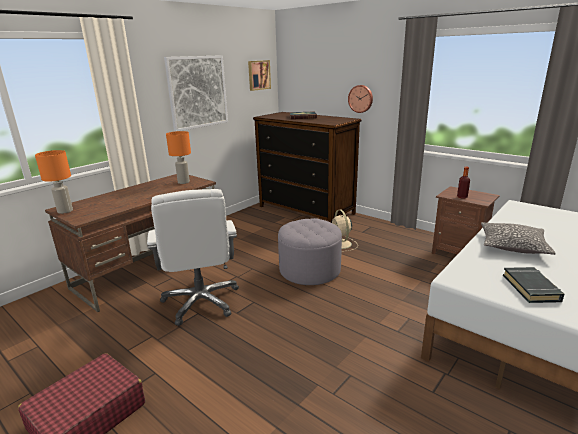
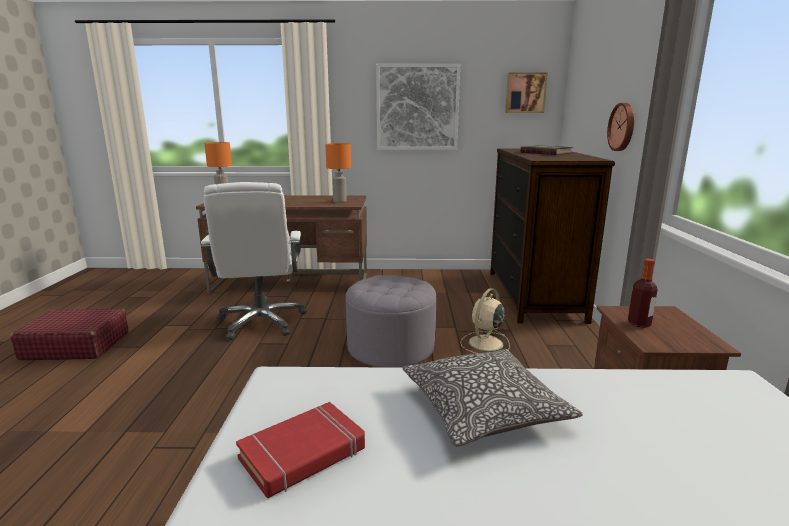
camera: 50 degrees right, 5 degrees down
white office chair [147,189,239,326] -> white office chair turned 45 degrees counterclockwise [200,182,307,340]
black book [503,267,564,303] -> red book [236,402,365,498]

